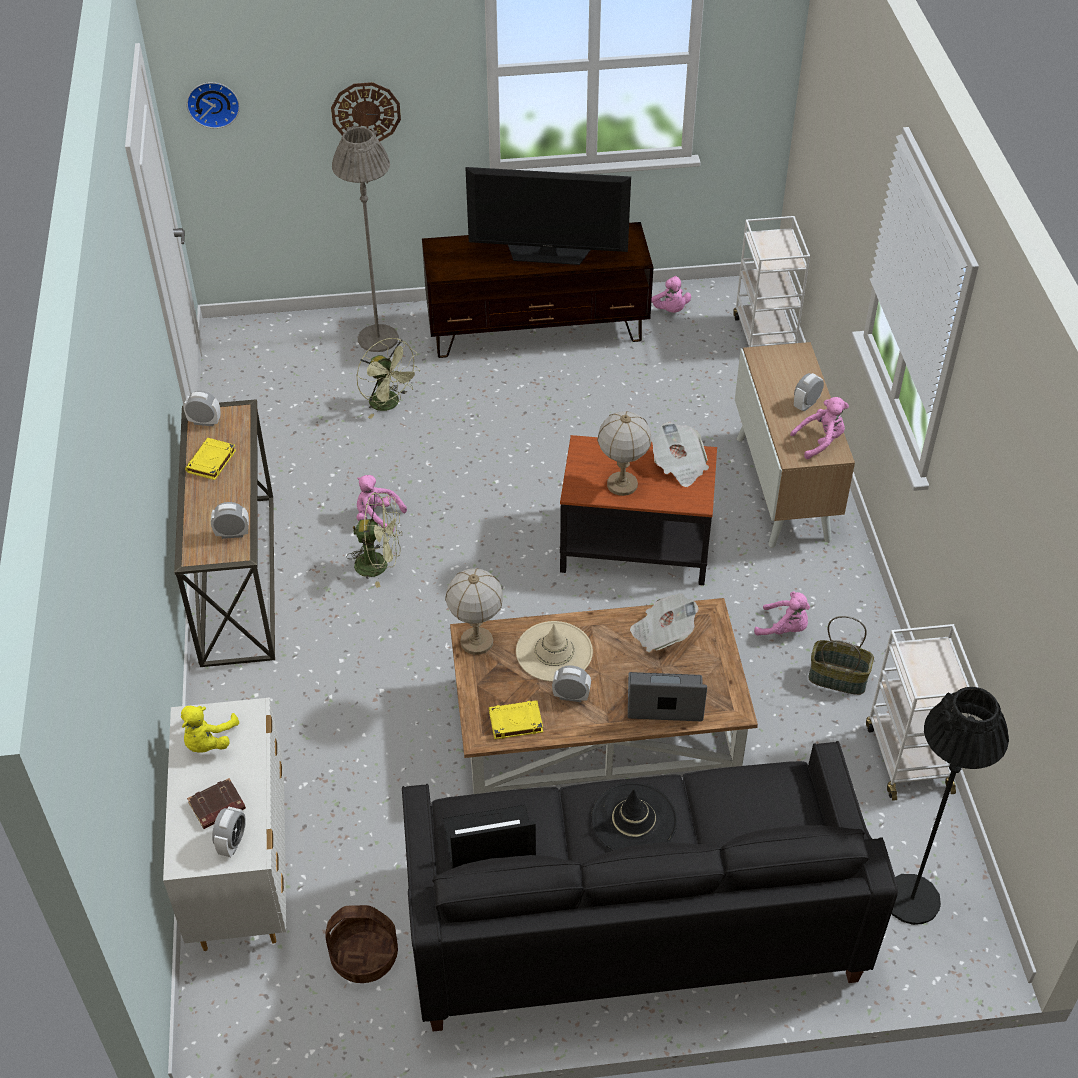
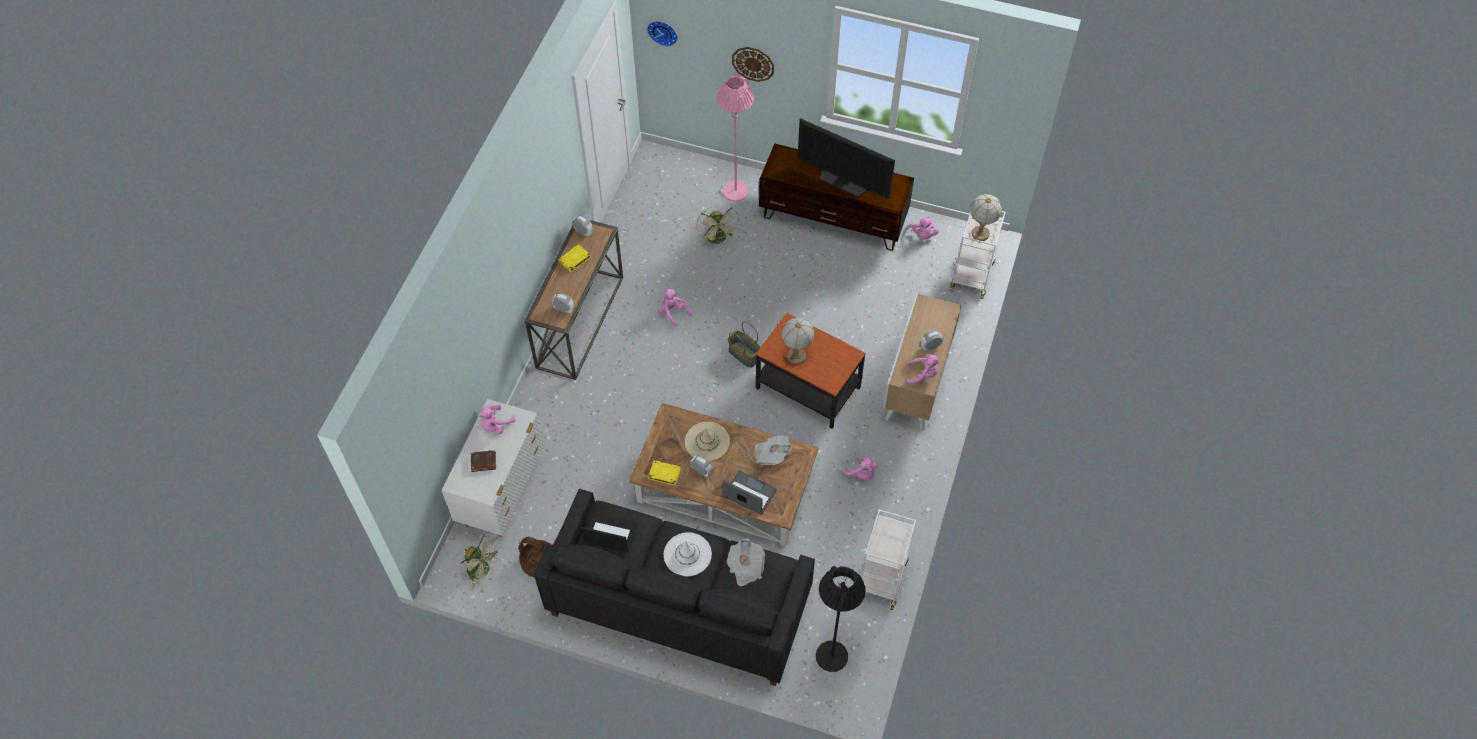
camera: 25 degrees right, 10 degrees up
yellow plush toy [181,706,239,753] -> pink plush toy [479,405,516,434]
alarm clock [212,806,246,857] -> none
grey floor lamp [332,126,399,352] -> pink floor lamp [717,74,754,202]
green fan [346,492,402,588] -> green fan moved to [460,534,502,589]
table lamp [445,568,503,655] -> table lamp moved to [970,194,1002,241]
black hat [591,782,677,850] -> white hat [664,532,712,576]
newspaper [652,422,709,487] -> newspaper moved to [726,538,765,586]
basket [808,616,874,695] -> basket moved to [728,321,761,368]

